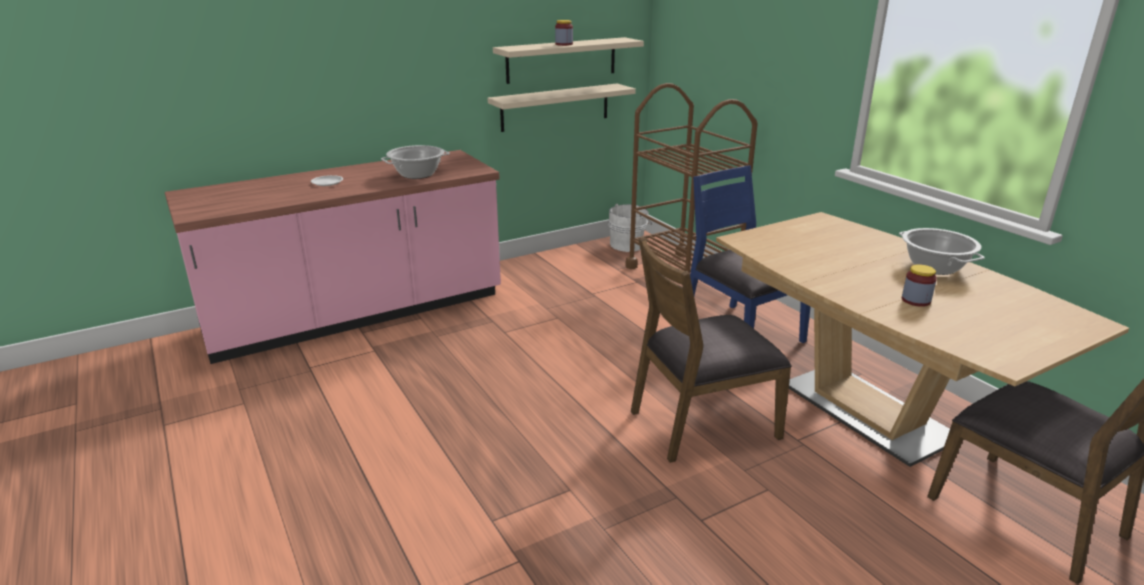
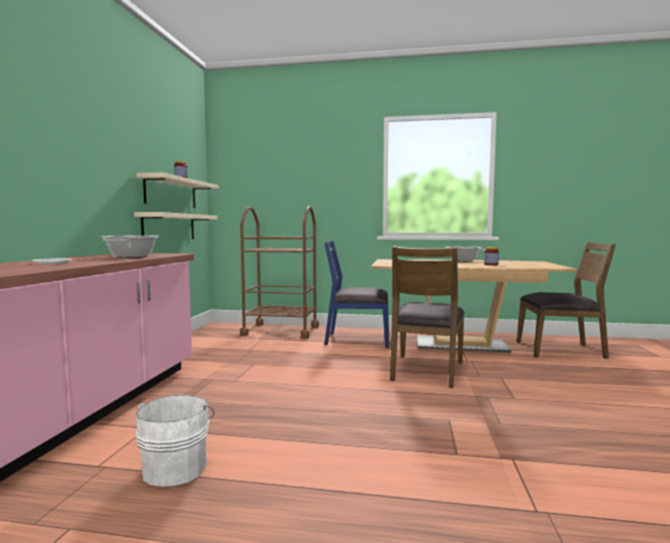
camera: 50 degrees left, 20 degrees down
white bucket [608,203,652,252] -> white bucket moved to [136,395,215,487]

